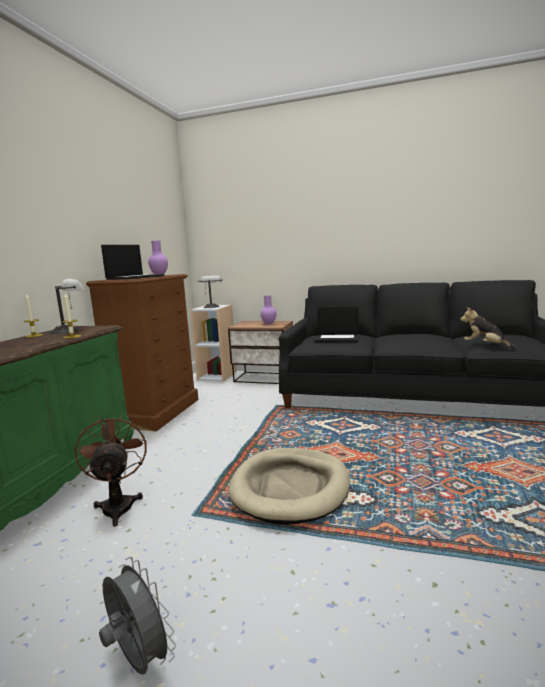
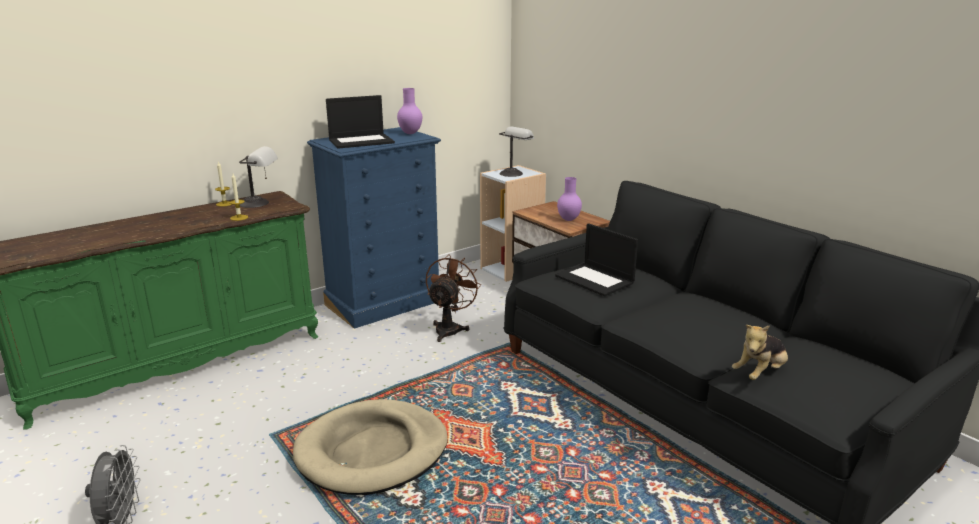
camera: 35 degrees right, 10 degrees up
brown fan [75,415,146,526] -> brown fan moved to [426,254,481,342]
brown dresser [86,274,198,432] -> blue dresser [307,127,441,329]
plush toy [460,307,517,349] -> plush toy turned 120 degrees counterclockwise [732,325,788,380]

